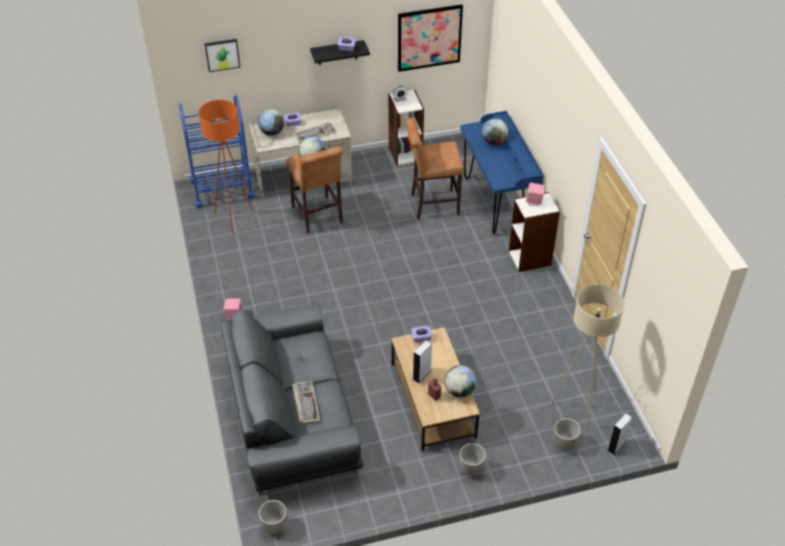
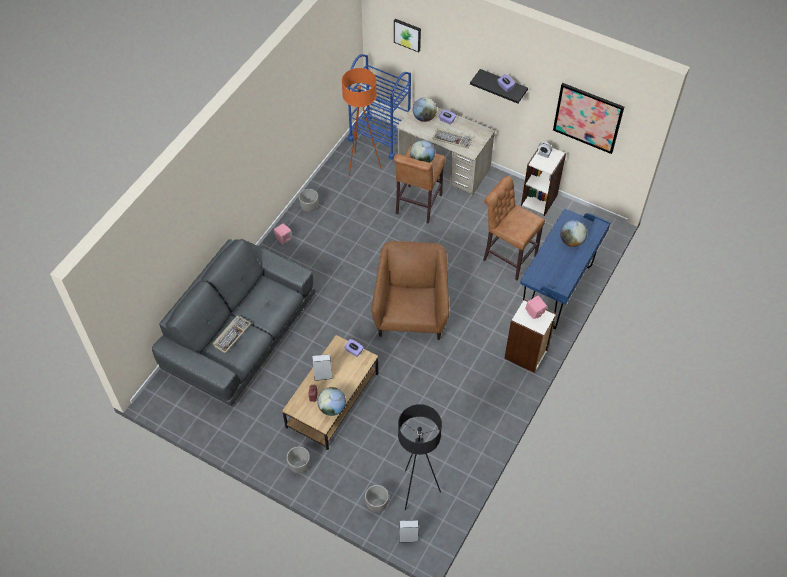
camera: 45 degrees right, 10 degrees up
planter [258,500,287,534] -> planter moved to [298,189,318,212]
beige floor lamp [552,284,625,429] -> black floor lamp [398,404,442,510]
none -> brown armchair [371,241,449,340]

